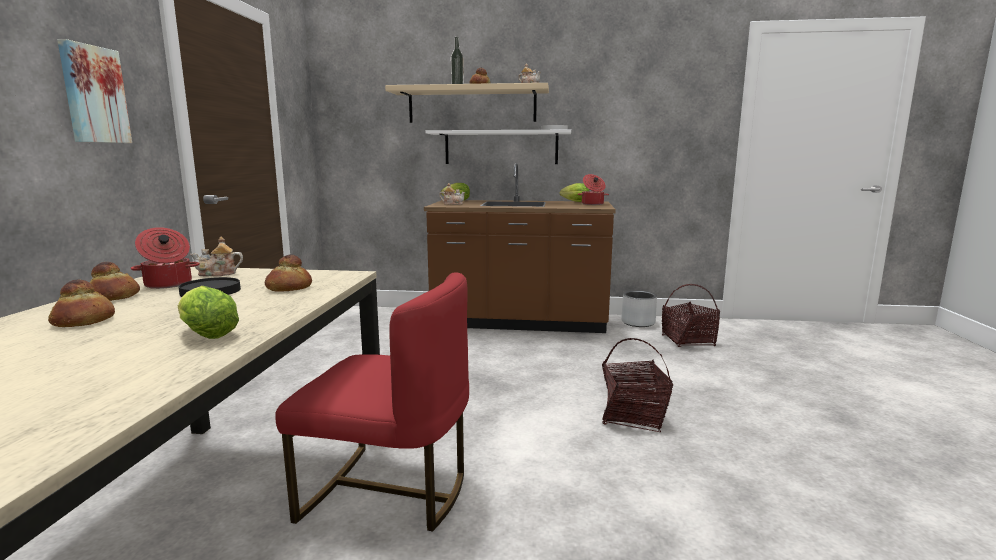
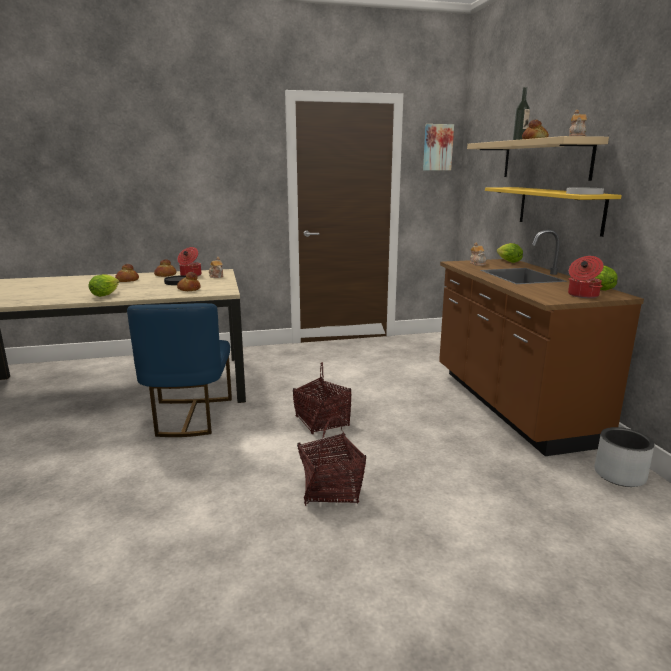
camera: 70 degrees right, 5 degrees up
picture [57,39,132,143] -> picture moved to [423,124,454,170]
red chair [275,272,469,532] -> blue chair [127,303,232,437]
white shelf [425,130,571,164] -> yellow shelf [485,187,622,237]
basket [662,284,720,347] -> basket moved to [293,362,352,434]

